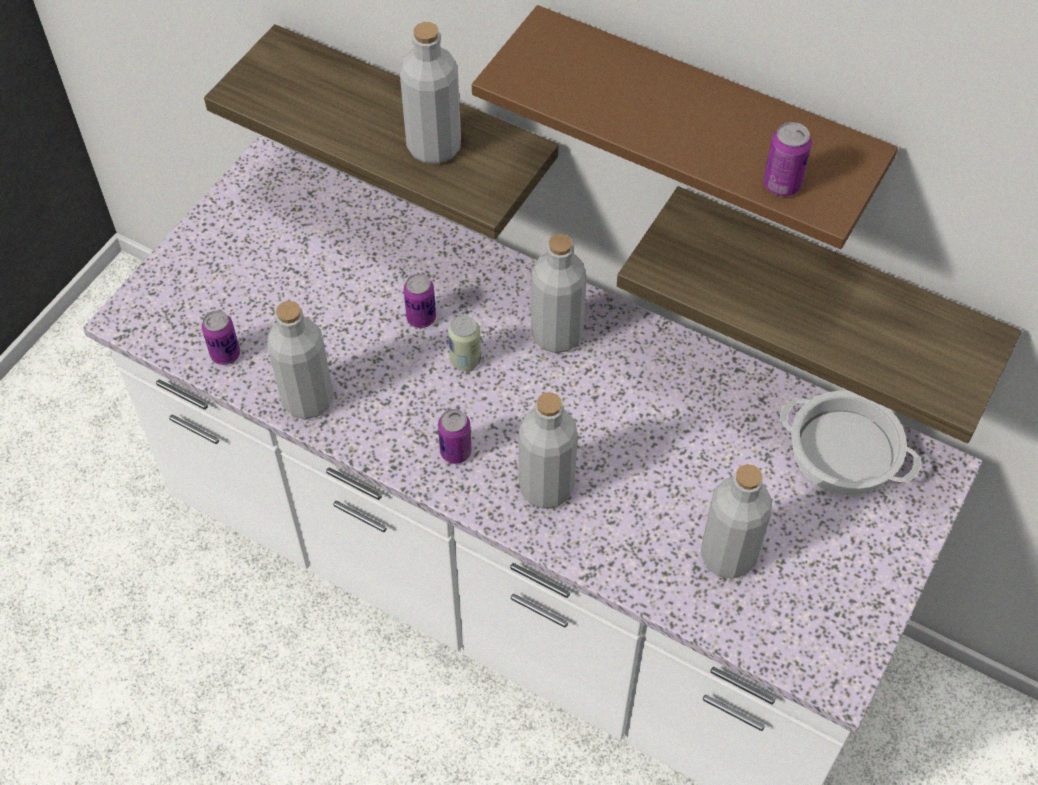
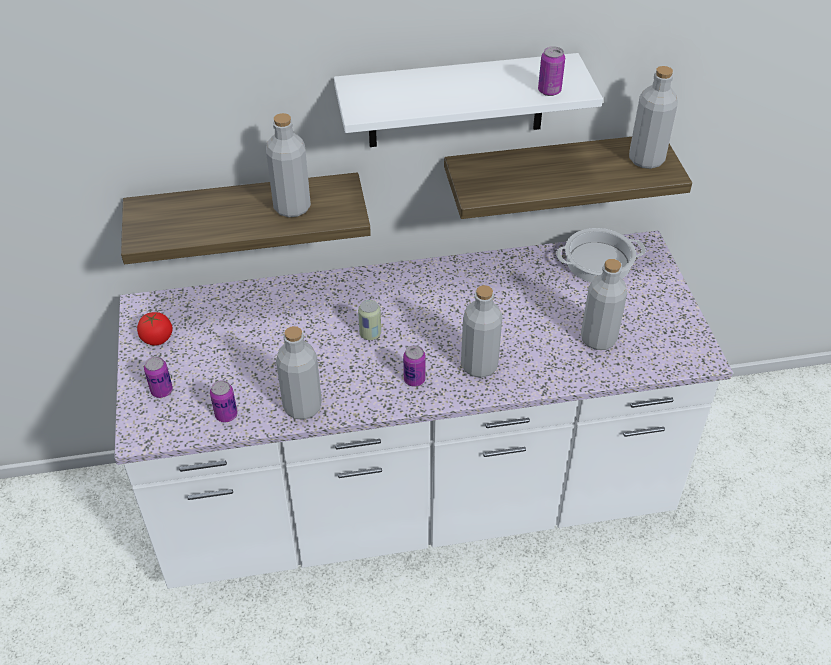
camera: 40 degrees left, 10 degrees down
can [403,274,436,328] -> can moved to [144,356,173,398]
brown shelf [472,5,898,249] -> white shelf [334,53,603,147]
grey bottle [531,234,587,353] -> grey bottle moved to [629,66,677,169]
none -> tomato [137,312,173,346]

